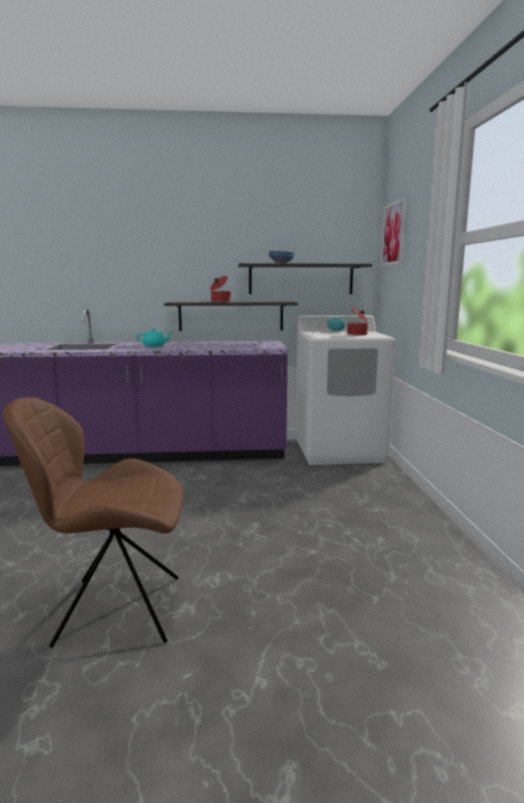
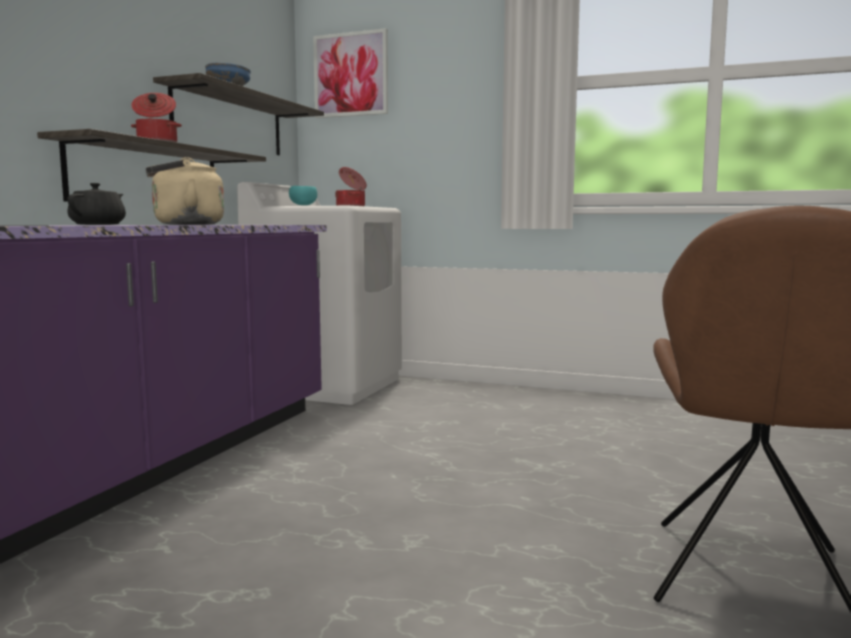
camera: 65 degrees left, 5 degrees down
turquoise teapot [136,328,172,347] -> black teapot [67,183,126,225]
none -> beige kettle [146,157,224,225]

